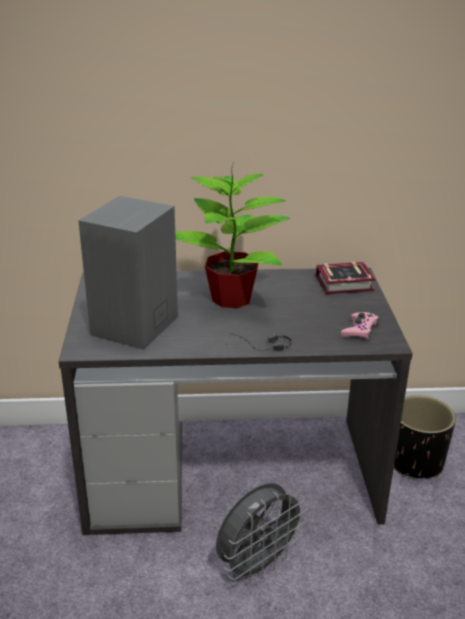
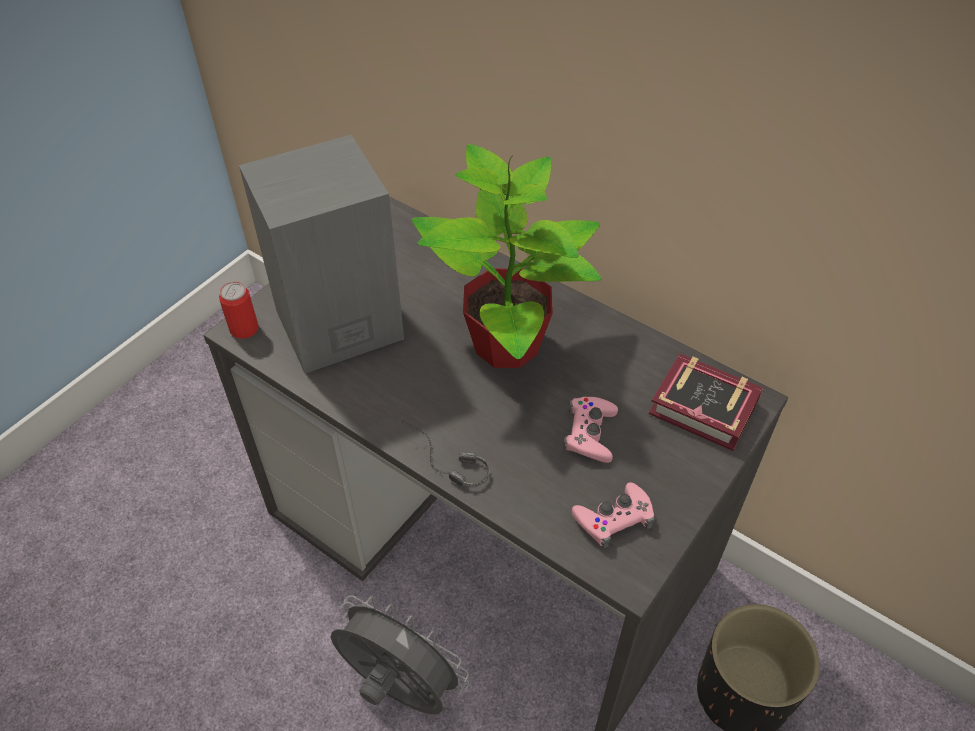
camera: 40 degrees right, 20 degrees up
grey fan [216,483,308,584] -> grey fan turned 150 degrees counterclockwise [331,595,469,715]
none -> can [219,281,259,339]
none -> pink game controller [563,397,618,463]

